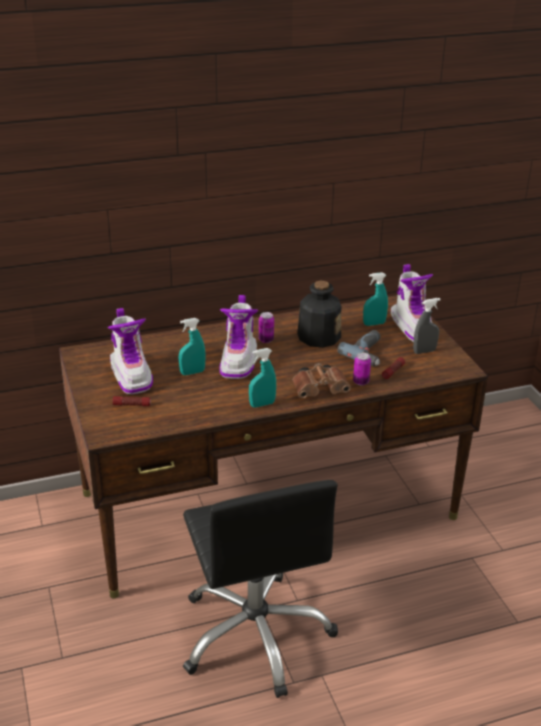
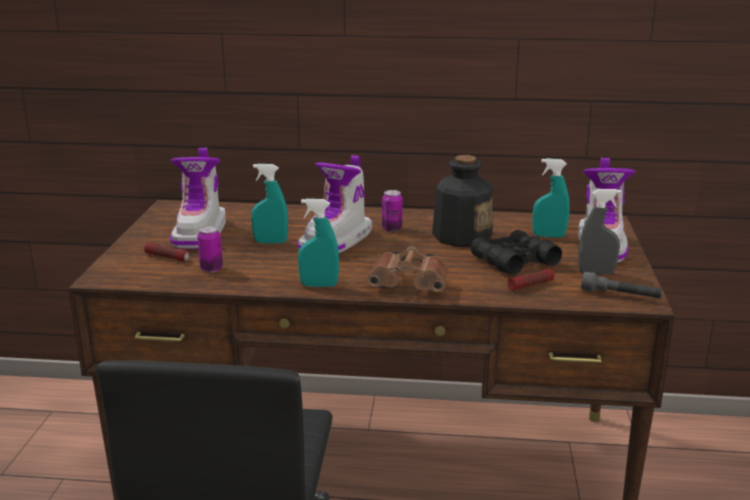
camera: 25 degrees right, 10 degrees down
power drill [337,330,380,366] -> black binoculars [471,230,562,275]
can [353,353,371,385] -> can moved to [197,226,223,273]
none -> grey flashlight [581,272,663,298]

